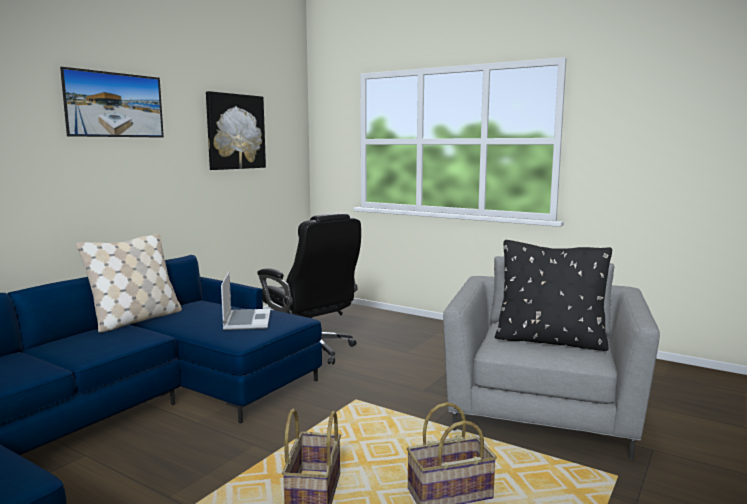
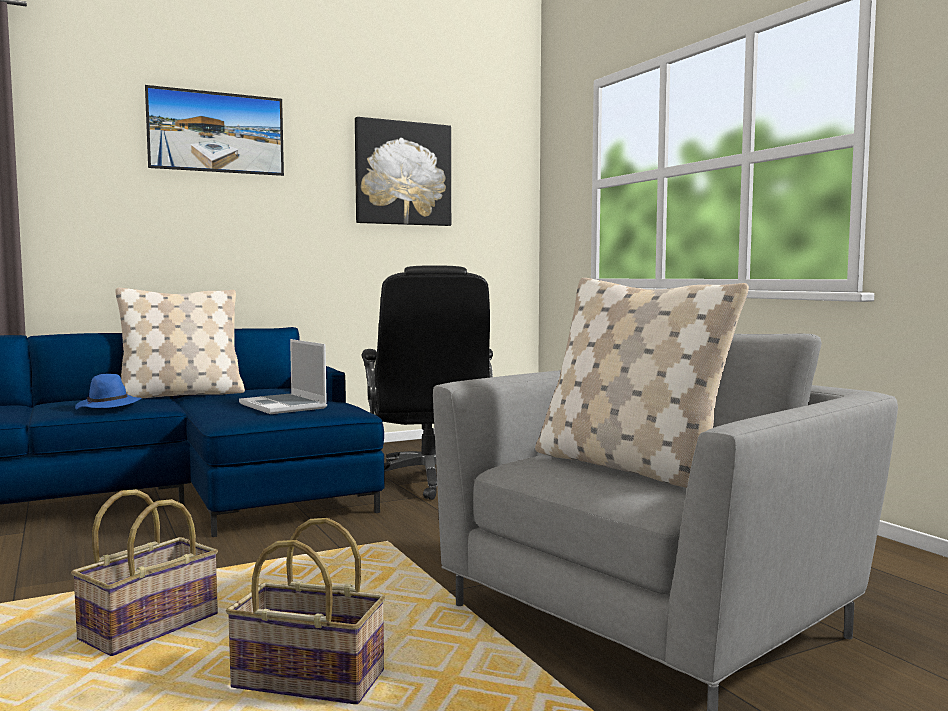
camera: 30 degrees right, 5 degrees down
laptop [221,272,271,330] -> laptop turned 120 degrees clockwise [239,339,327,414]
black pillow [495,240,612,351] -> beige pillow [535,278,749,488]
none -> blue hat [75,374,141,410]

